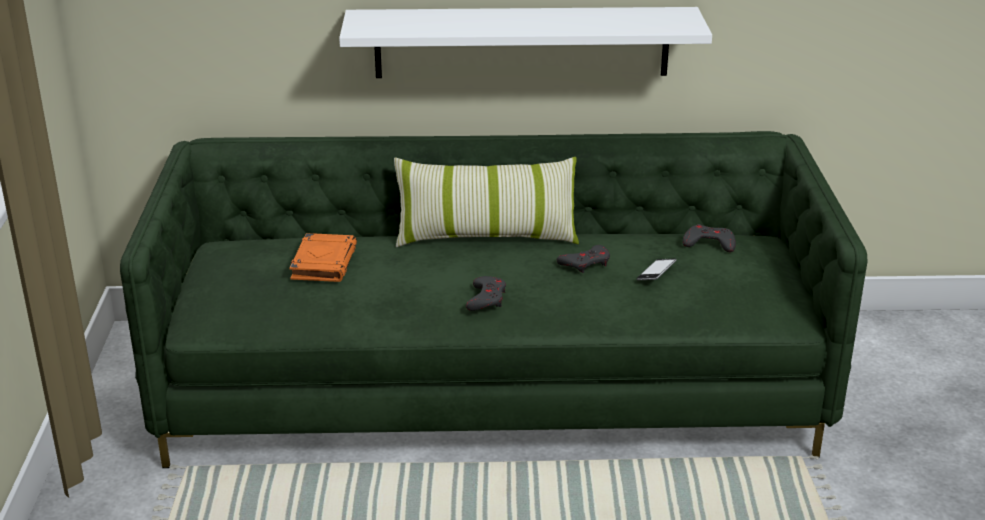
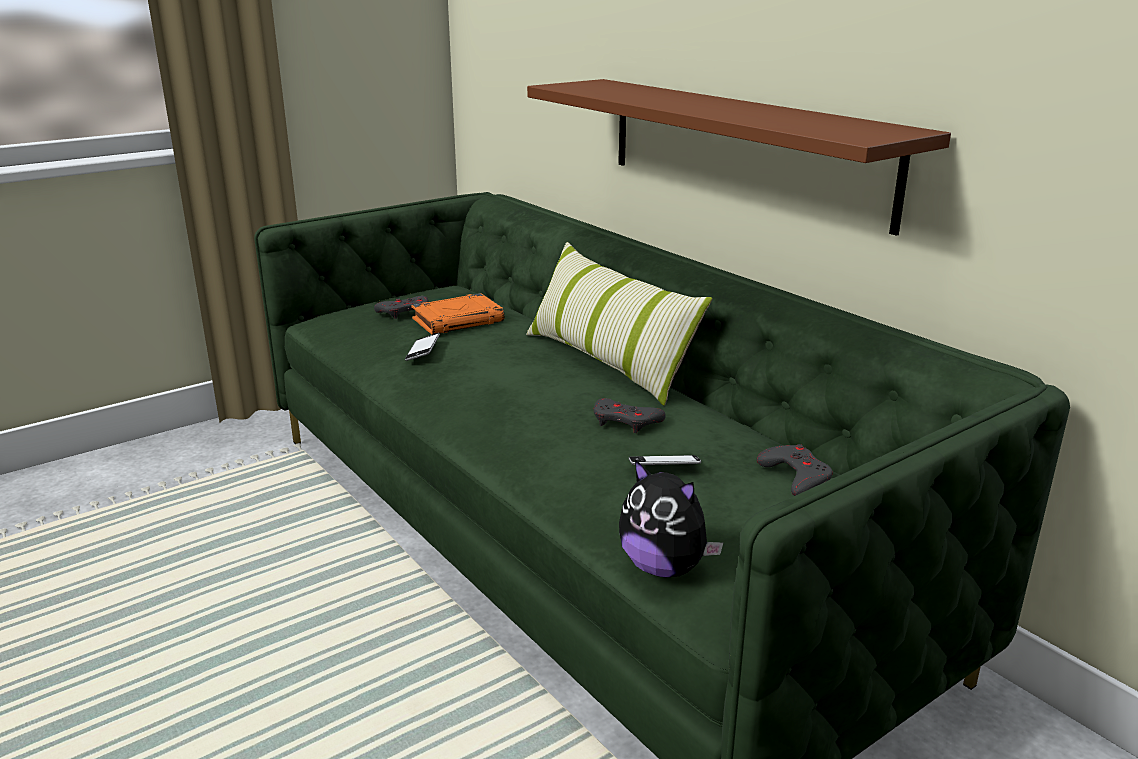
camera: 55 degrees right, 5 degrees down
white shelf [339,7,712,78] -> brown shelf [527,79,951,236]
grey game controller [466,276,506,311] -> grey game controller moved to [374,296,429,319]
none -> phone [405,333,440,361]
none -> plush toy [619,459,724,577]

